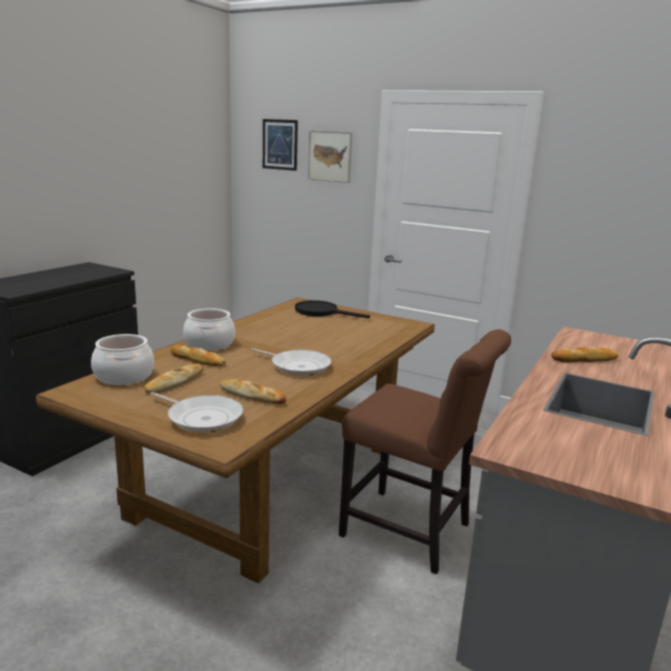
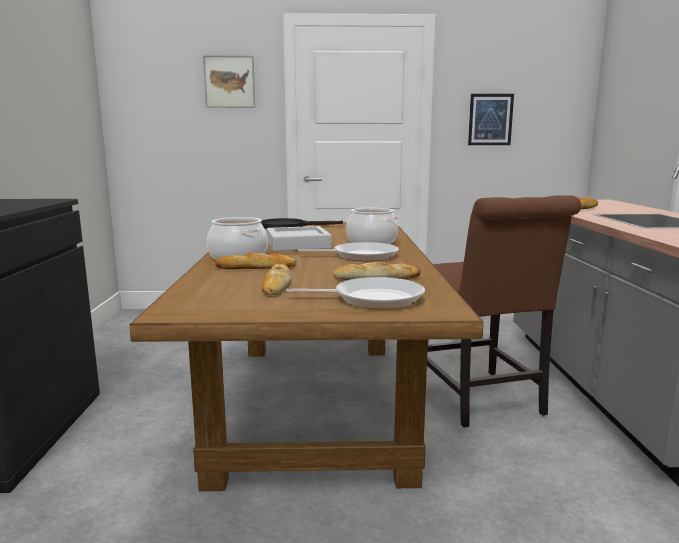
camera: 30 degrees left, 5 degrees down
cooking pot [91,334,154,385] -> cooking pot moved to [346,208,399,244]
picture [263,119,298,171] -> picture moved to [468,94,514,145]
brown chair [339,329,511,574] -> brown chair turned 75 degrees clockwise [427,195,581,428]
none -> grey tray [267,226,332,251]

